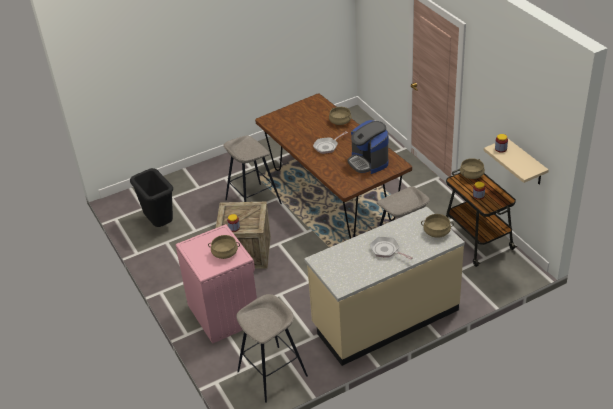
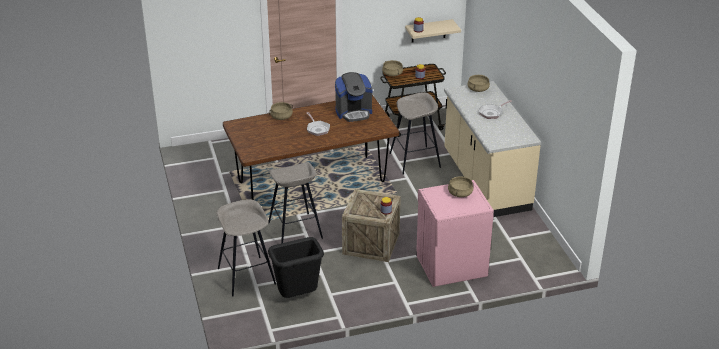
camera: 80 degrees left, 5 degrees down
grey stool [236,294,308,403] -> grey stool moved to [217,199,276,297]

